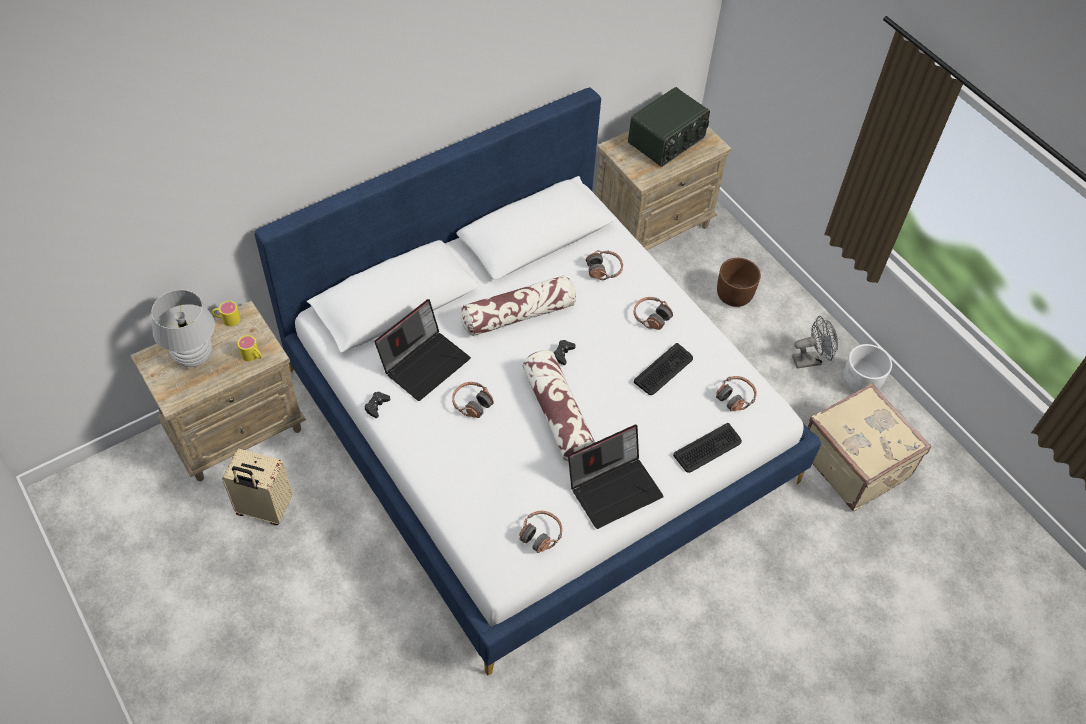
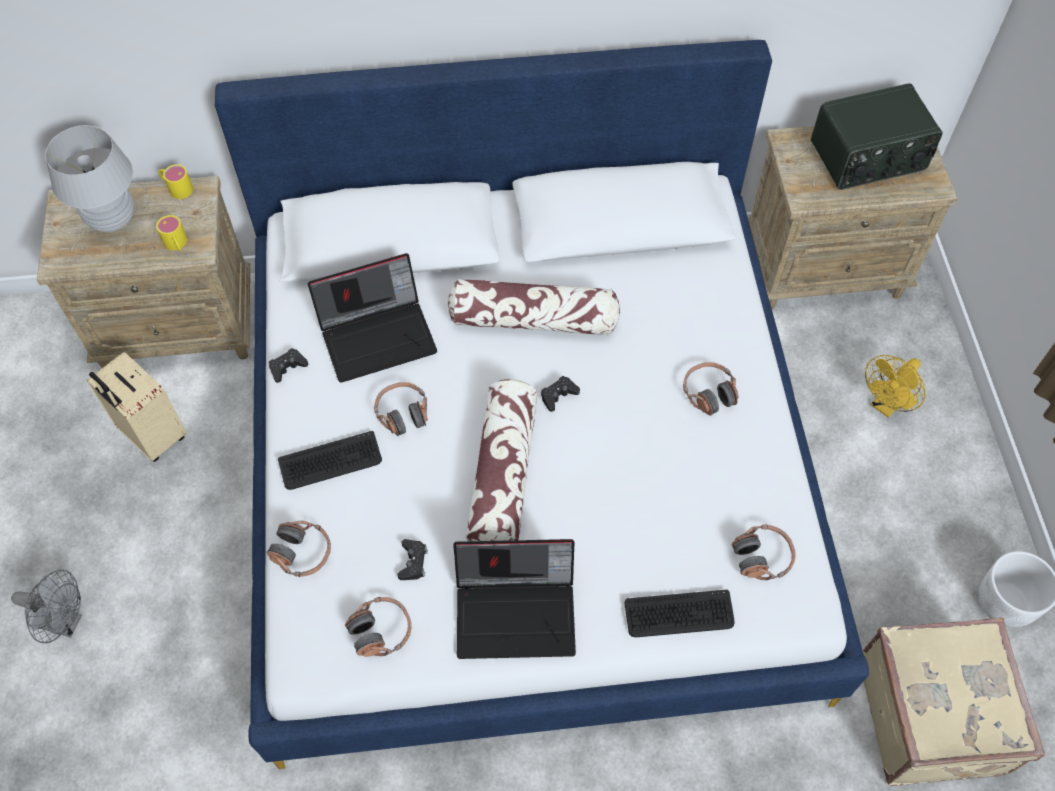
camera: 30 degrees right, 5 degrees up
headphones [586,250,623,280] -> headphones moved to [266,521,331,577]
keyboard [634,343,693,395] -> keyboard moved to [278,431,382,490]
brown planter [717,258,761,307] -> yellow fan [865,355,926,418]
grey fan [792,316,838,368] -> grey fan moved to [11,570,82,643]
none -> black game controller [397,539,428,580]

